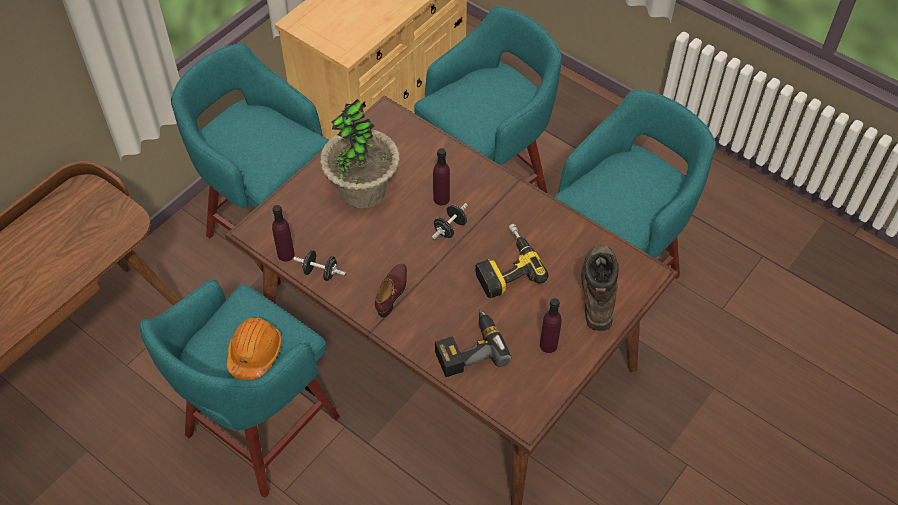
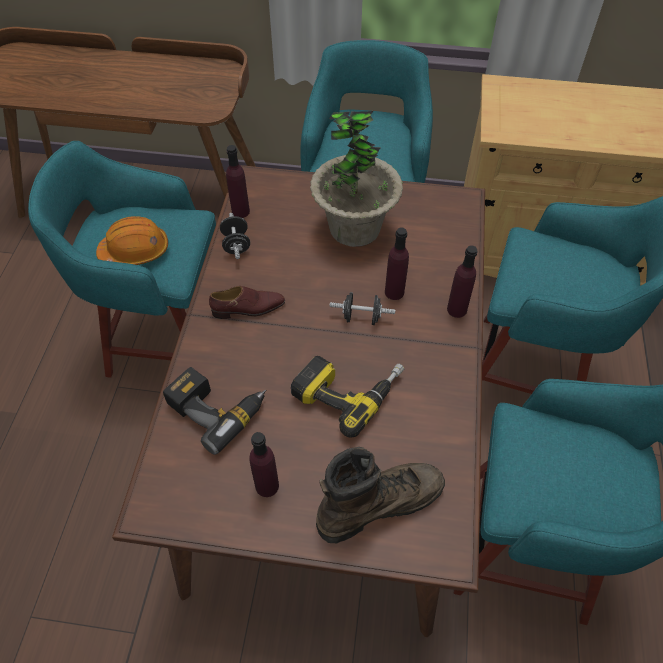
camera: 60 degrees right, 0 degrees up
none -> purple bottle [447,245,478,318]

